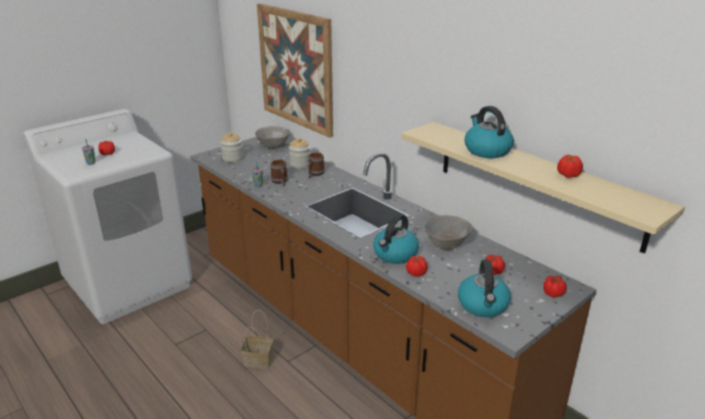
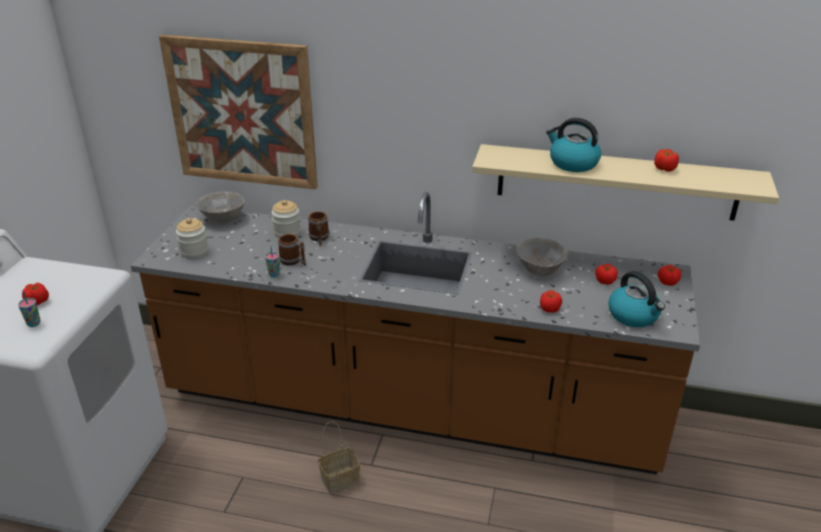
camera: 35 degrees left, 5 degrees up
kettle [373,214,419,264] -> none

